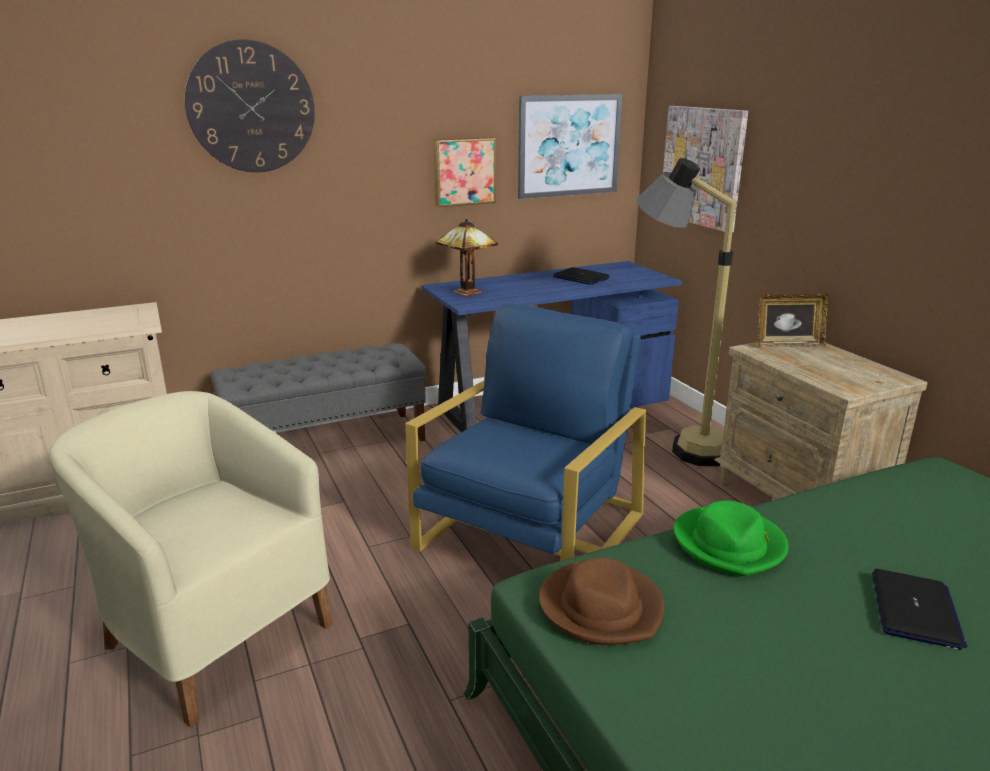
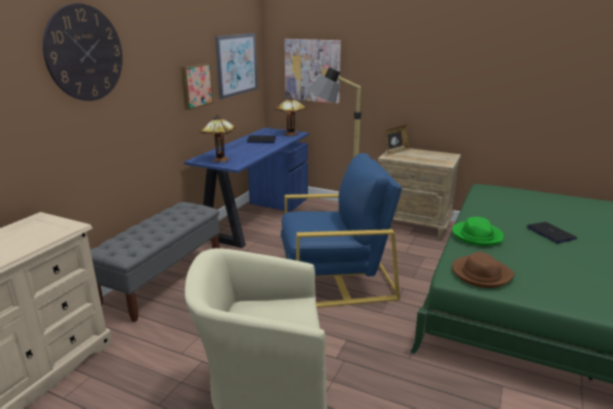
camera: 40 degrees left, 0 degrees up
blue armchair [405,304,646,561] -> blue armchair turned 90 degrees clockwise [281,153,402,308]
none -> table lamp [275,96,307,136]

